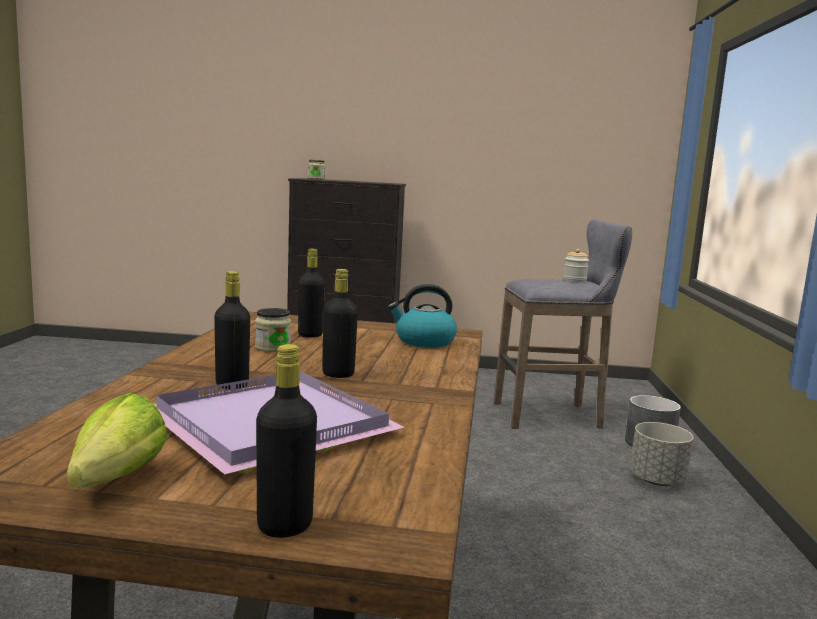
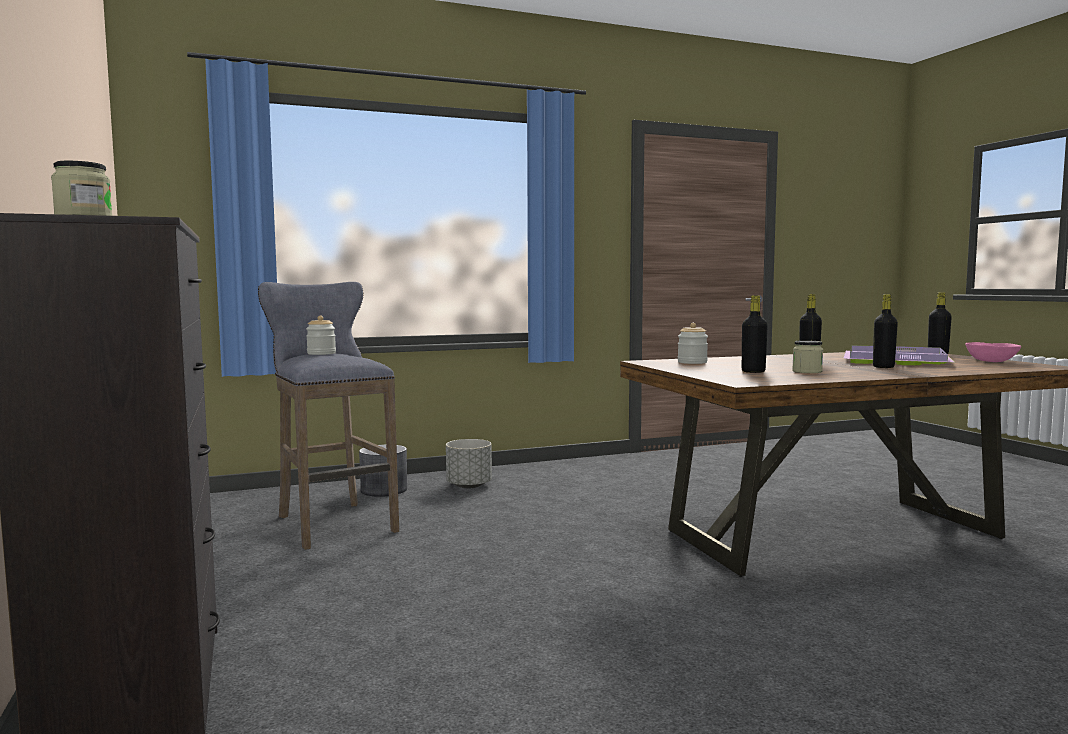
camera: 115 degrees left, 5 degrees down
lettuce [67,393,168,488] -> pink bowl [965,342,1021,362]
kettle [388,284,457,347] -> jar [678,323,708,364]

